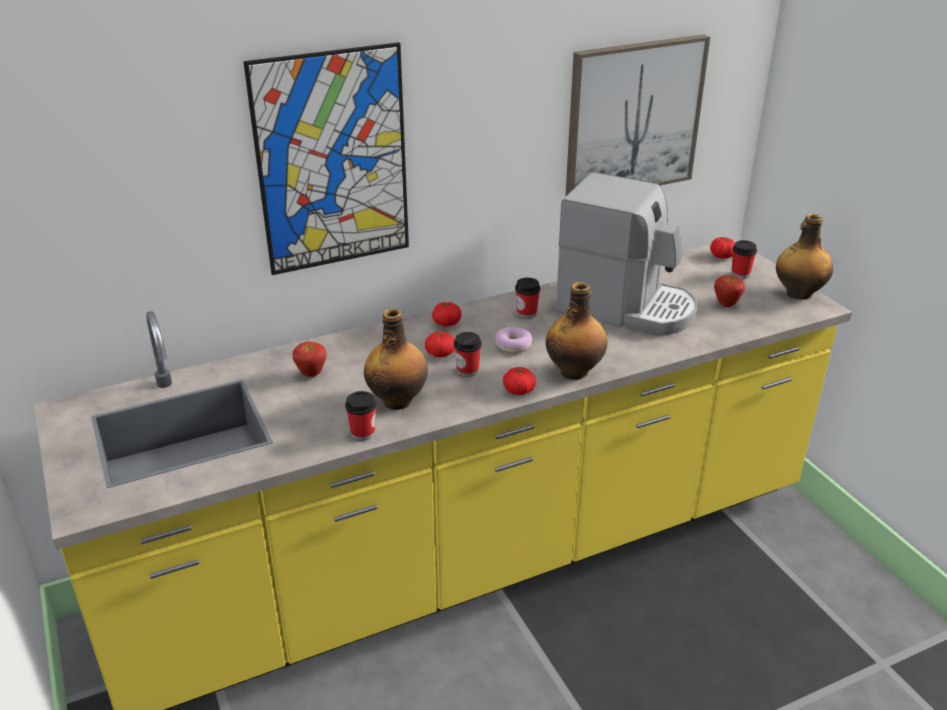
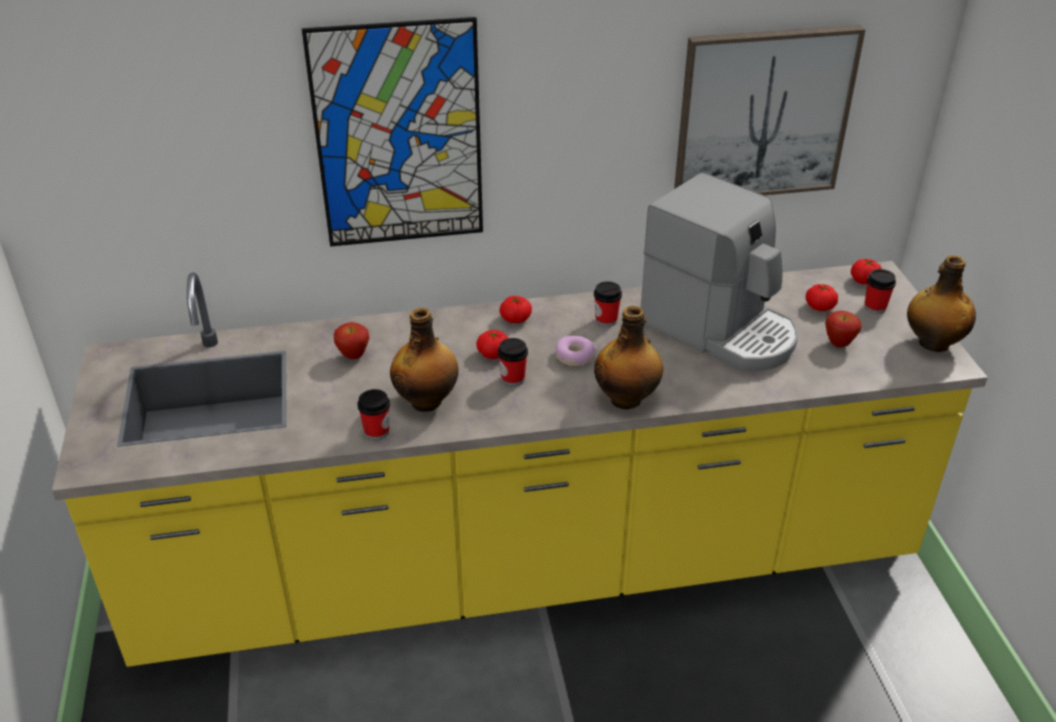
camera: 15 degrees right, 5 degrees up
tomato [503,367,536,395] -> tomato moved to [806,284,838,311]

